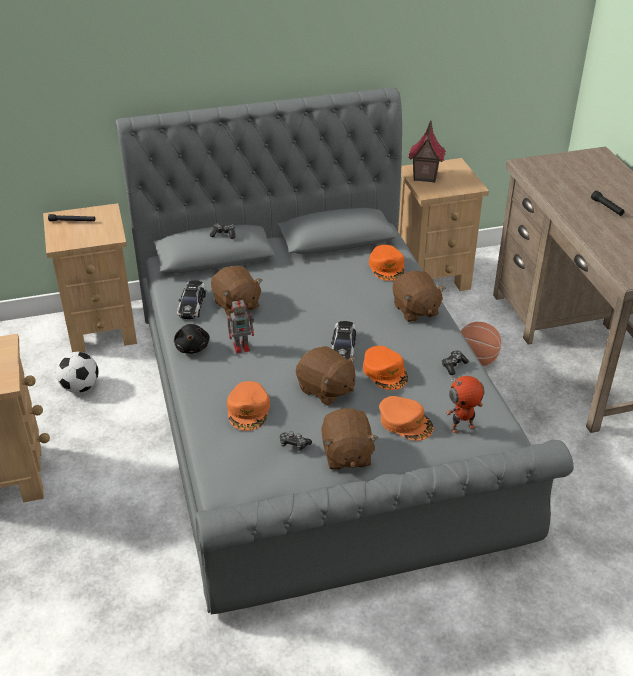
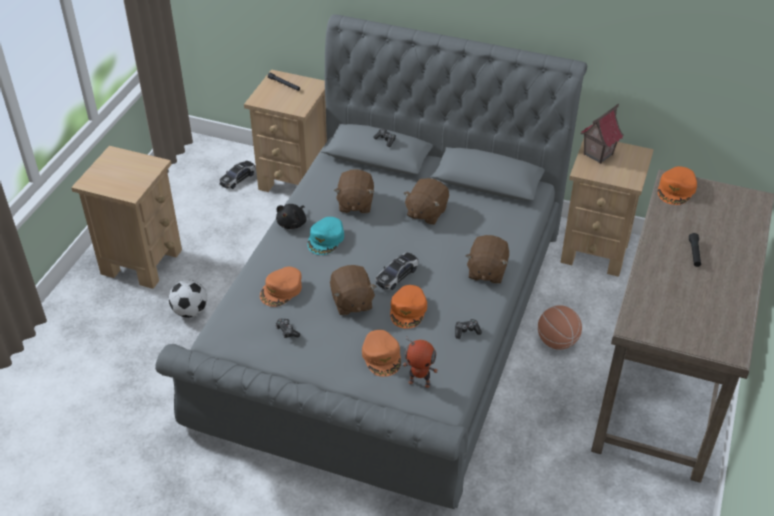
camera: 35 degrees right, 5 degrees up
football [56,352,98,393] -> football moved to [169,280,207,318]
toy car [177,281,206,319] -> toy car moved to [219,161,256,189]
toy robot [227,297,254,353] -> turquoise cap [307,217,344,255]
brown plush toy [322,408,378,470] -> brown plush toy moved to [404,178,449,225]
orange cap [369,245,404,281] -> orange cap moved to [658,166,697,205]

